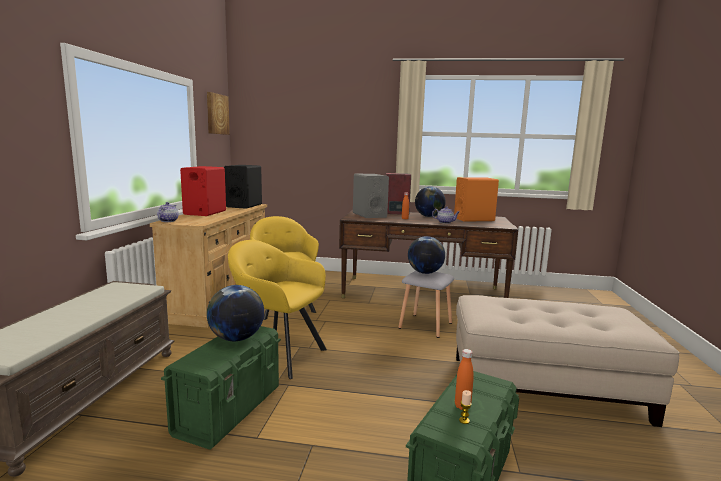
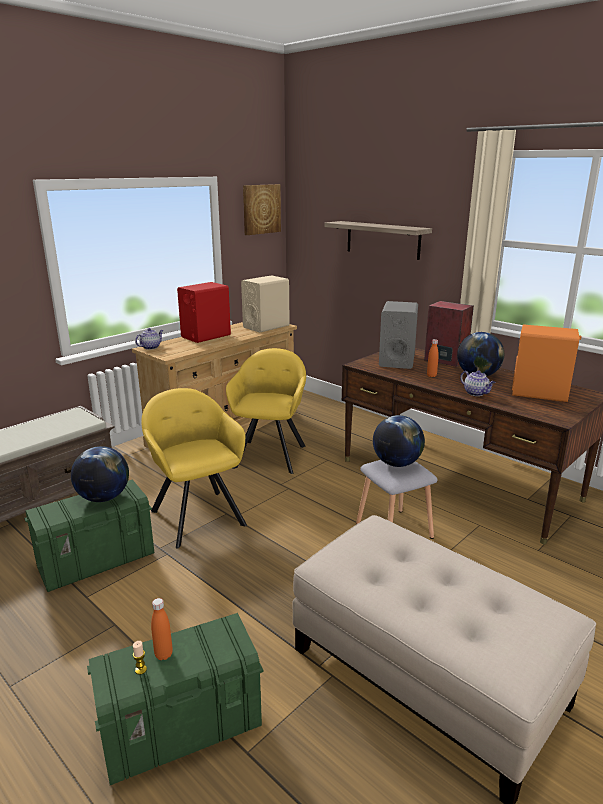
camera: 35 degrees right, 10 degrees up
black speaker [224,165,262,209] -> beige speaker [241,275,290,333]
none -> shelf [324,221,432,260]

